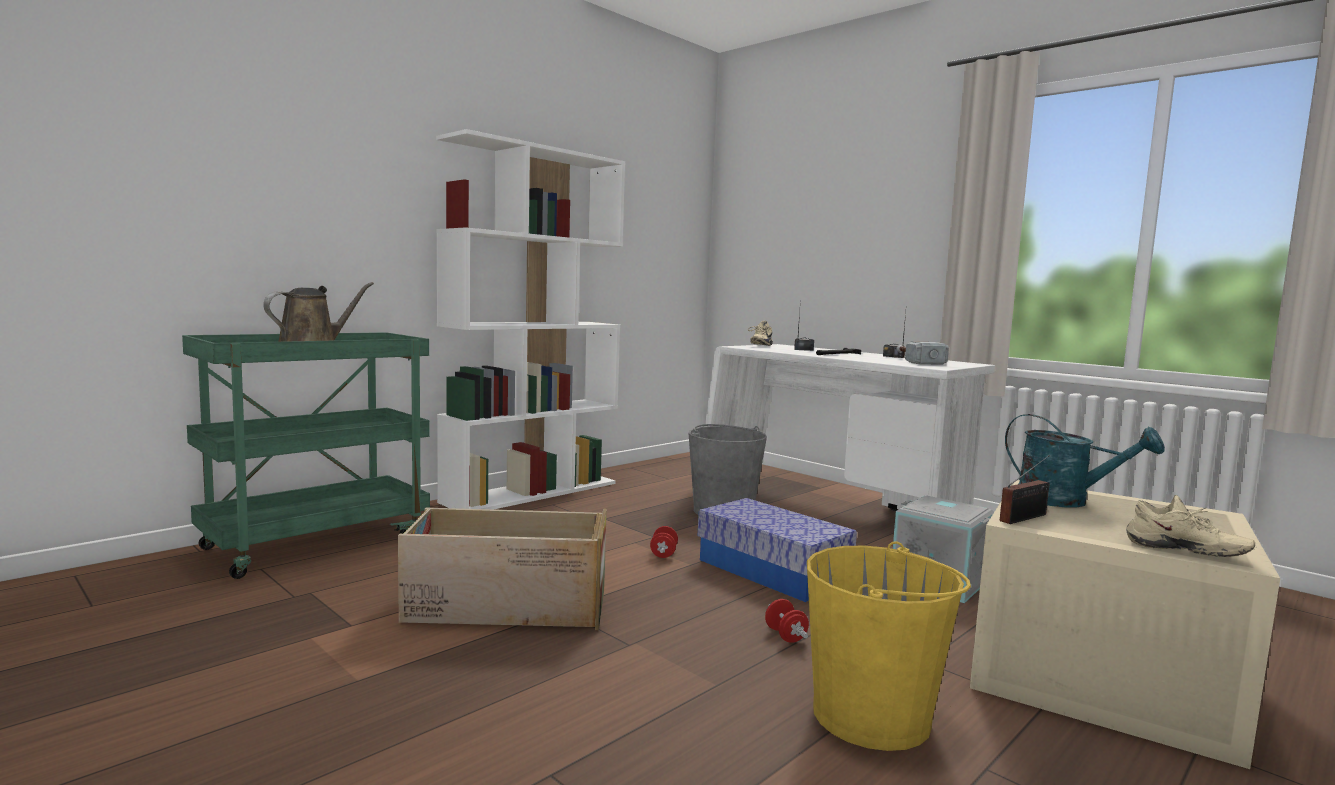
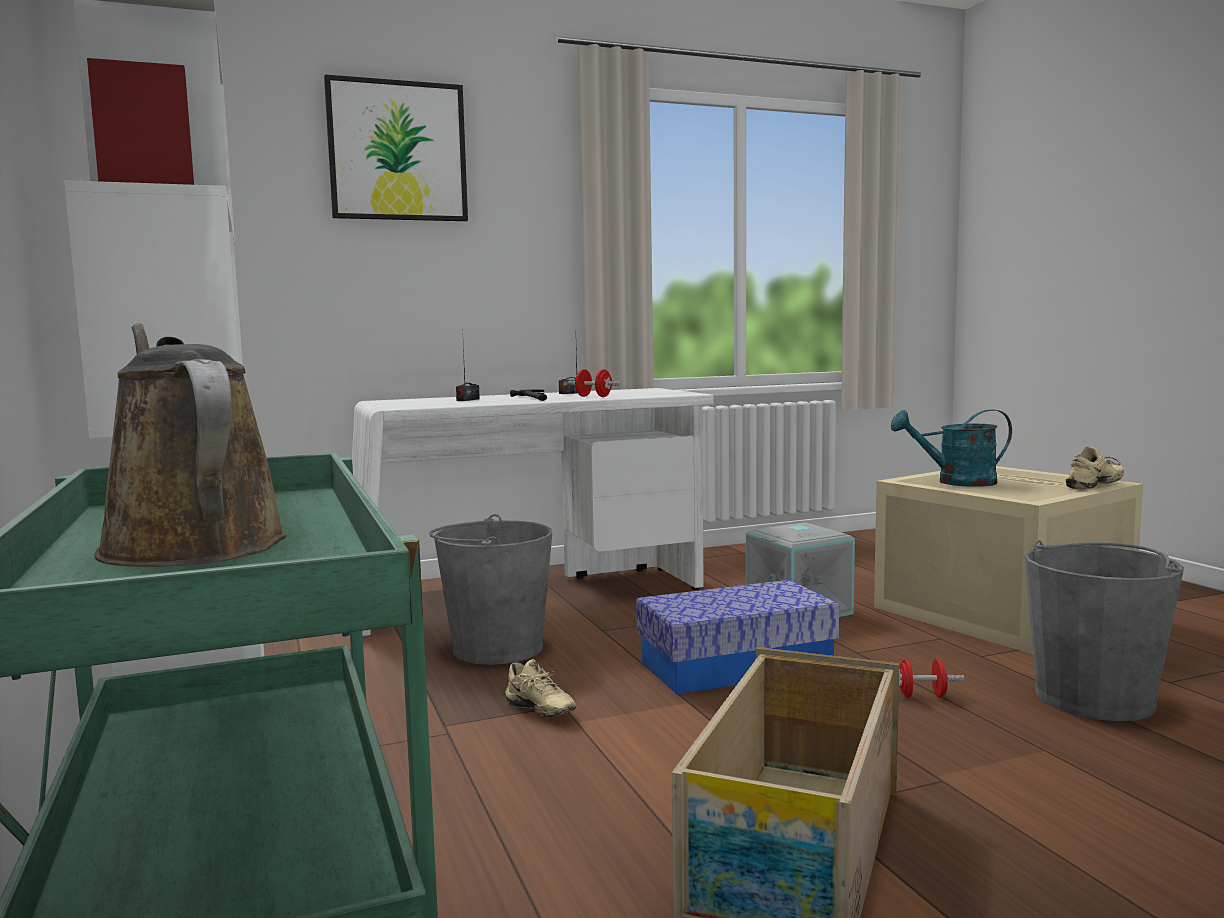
camera: 65 degrees left, 0 degrees up
red dumbbell [650,526,678,558] -> red dumbbell moved to [568,369,621,397]
beige shoe [748,321,773,346] -> beige shoe moved to [505,659,576,717]
yellow bucket [807,541,971,751] -> grey bucket [1024,540,1184,721]
hammer [897,341,949,365] -> none
radio [1000,455,1050,524] -> none
turquoise watering can [1005,414,1165,508] -> turquoise watering can turned 150 degrees counterclockwise [891,409,1012,487]
none -> picture [324,75,468,221]

